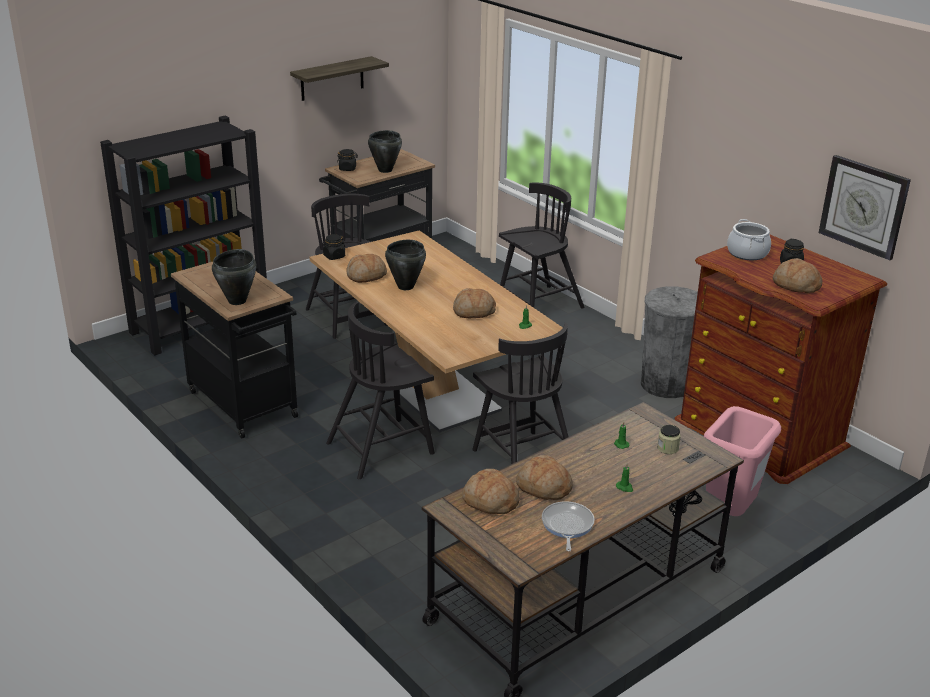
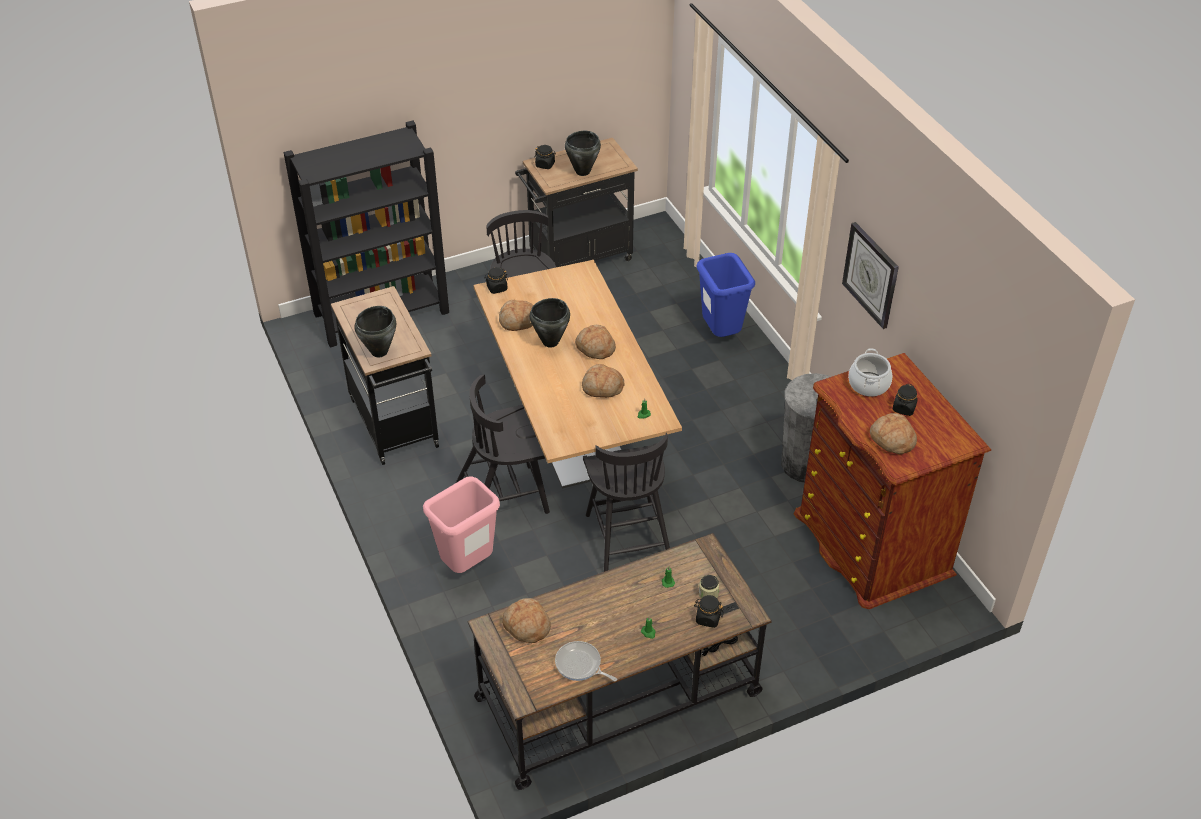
camera: 15 degrees right, 15 degrees up
shelf [290,56,389,101] -> none
black chair [499,182,585,309] -> blue trash can [697,253,755,337]
bread [516,455,573,500] -> bread moved to [575,325,616,359]
frying pan [542,501,594,551] -> frying pan turned 75 degrees counterclockwise [555,641,617,681]
pink trash can [704,406,781,516] -> pink trash can moved to [423,476,500,573]
wall clock [819,155,911,261] -> wall clock moved to [842,222,899,329]
none -> black jar [694,595,724,628]

